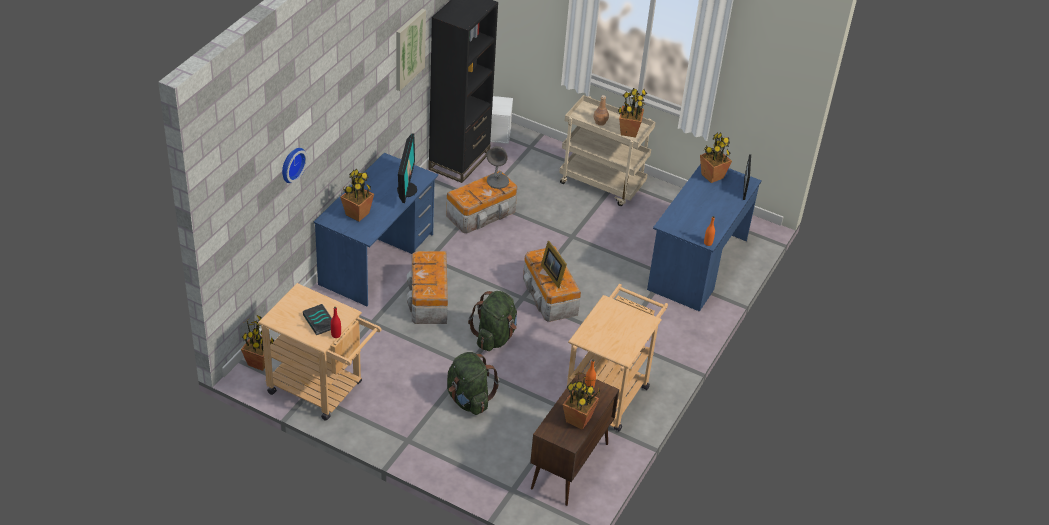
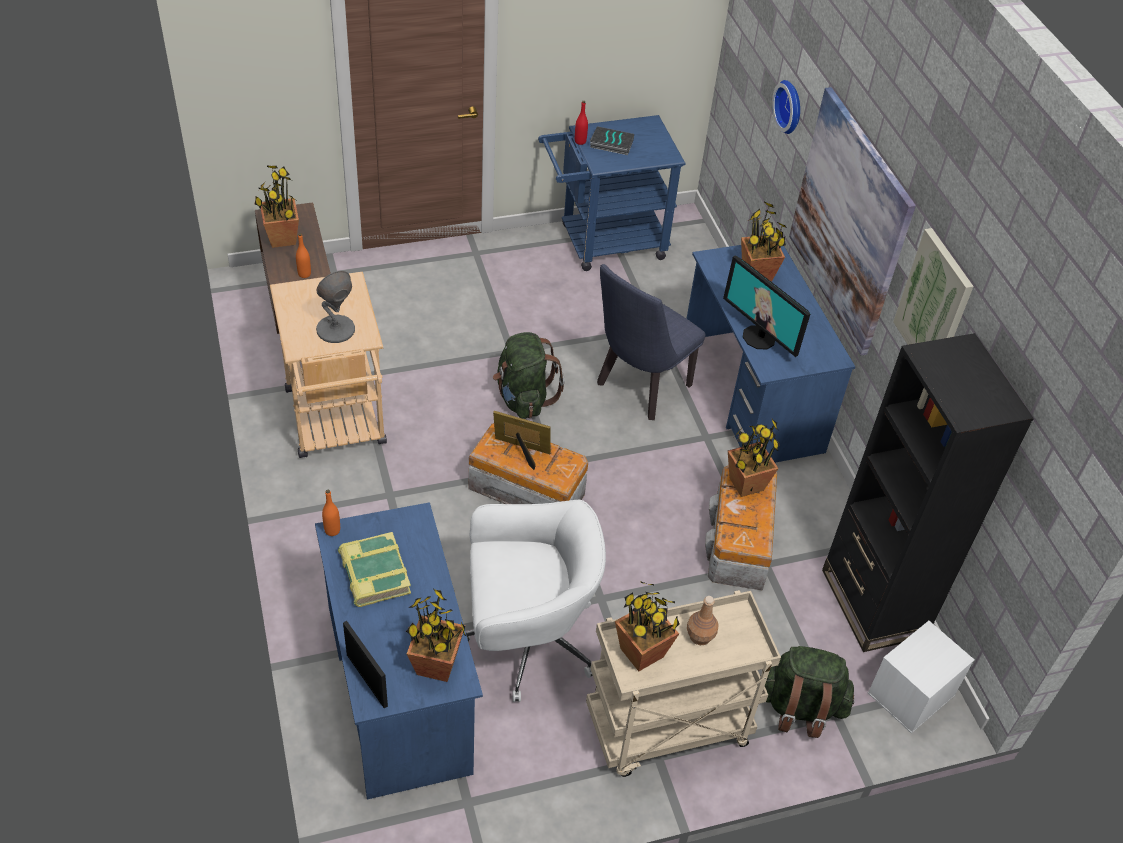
camera: 135 degrees right, 5 degrees up
potted plant [241,315,274,371] -> potted plant moved to [728,419,780,497]
beige cart [258,283,381,421] -> blue cart [538,115,686,271]
storage box [407,251,448,324] -> blue chair [597,264,706,420]
green backpack [447,352,499,415] -> green backpack moved to [760,646,855,738]
grey table lamp [486,146,509,189] -> grey table lamp moved to [316,271,355,343]
none -> book [338,532,411,607]
none -> white office chair [466,500,606,702]
none -> picture [789,87,916,355]

